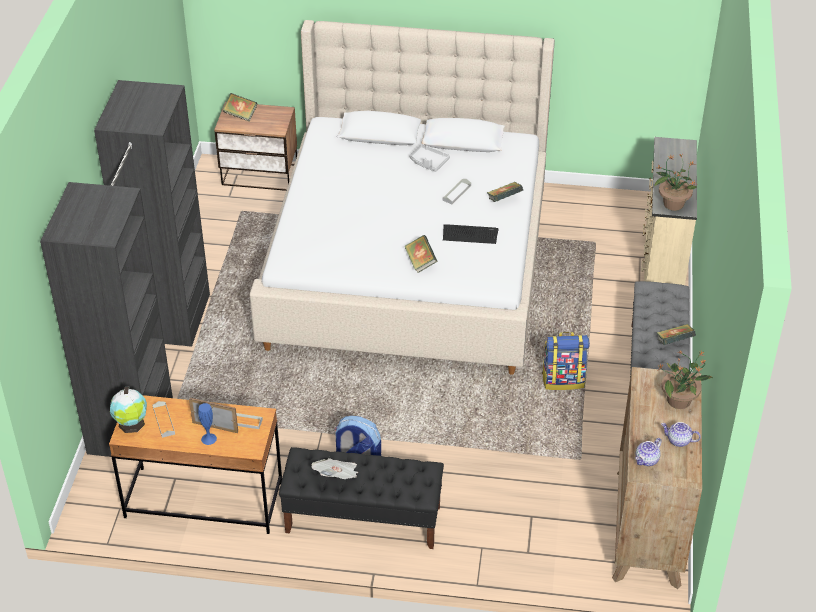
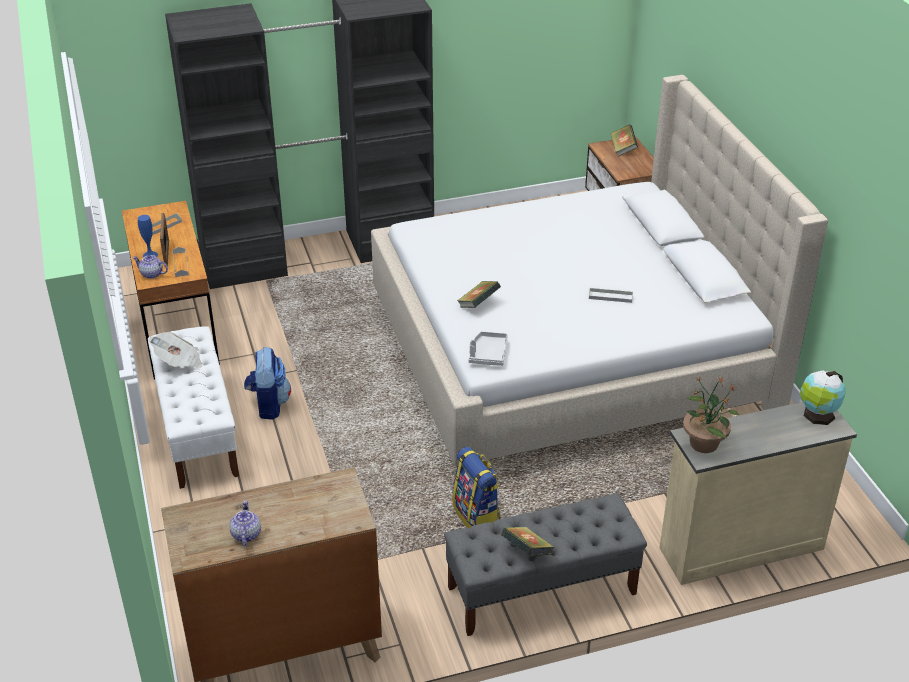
camera: 65 degrees right, 5 degrees down
globe [110,387,147,433] -> globe moved to [800,370,846,425]
black bench [279,447,444,549] -> white bench [148,326,239,489]
grey tray [410,144,450,172] -> grey tray moved to [468,331,508,366]
keyboard [443,224,499,244] -> none
book [487,182,523,202] -> none
teapot [635,438,662,466] -> teapot moved to [132,255,168,279]
potted plant [657,350,713,409] -> none

